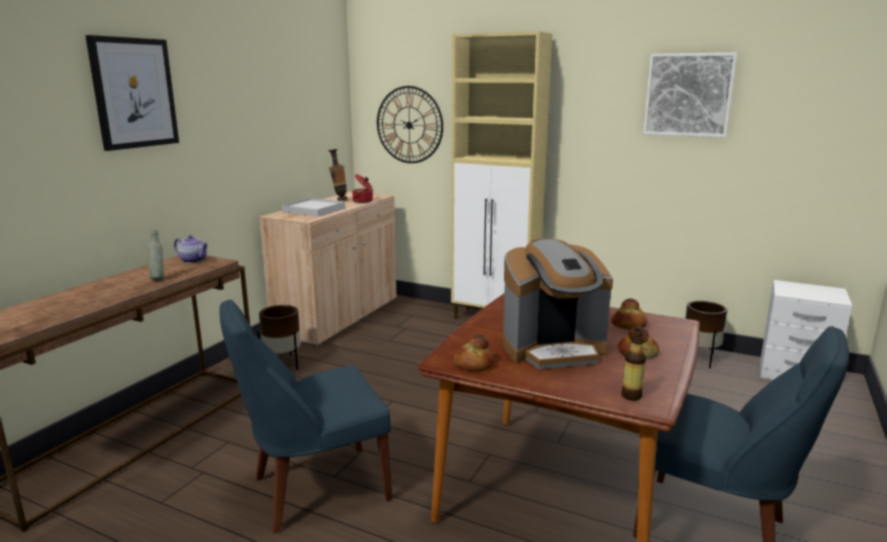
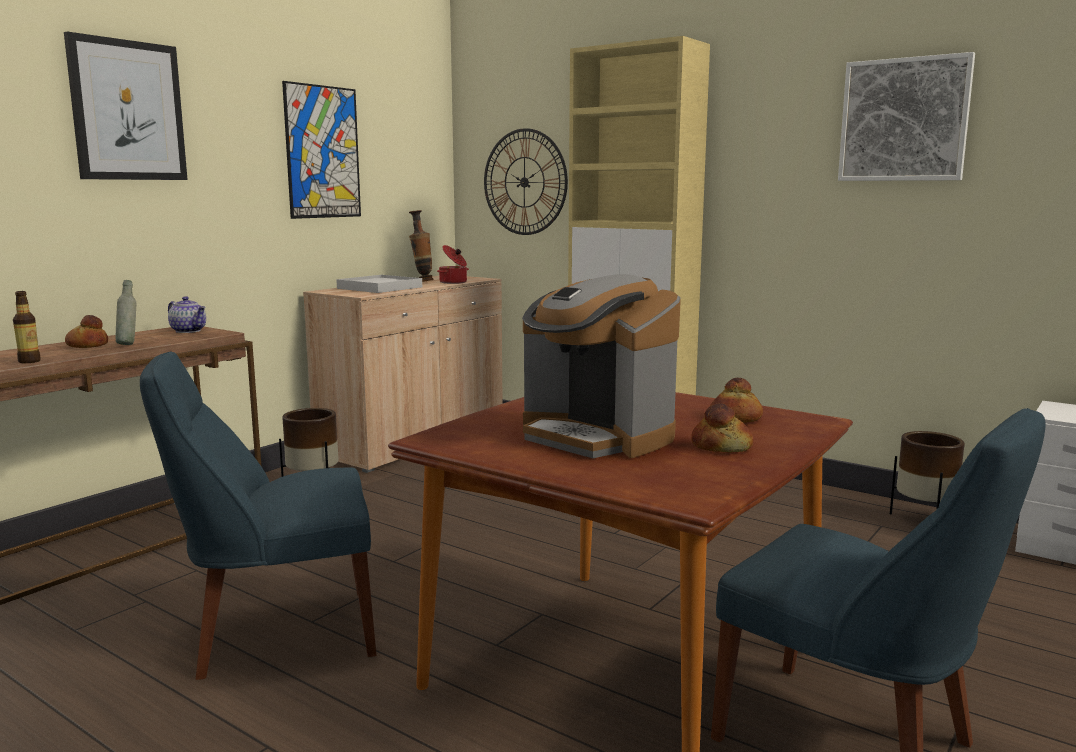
camera: 10 degrees right, 5 degrees down
bread [454,335,494,371] -> bread moved to [65,315,108,348]
coffee machine [502,239,613,369] -> coffee machine turned 45 degrees clockwise [522,274,681,458]
bottle [621,329,646,401] -> bottle moved to [13,291,41,363]
none -> picture [282,81,361,219]

